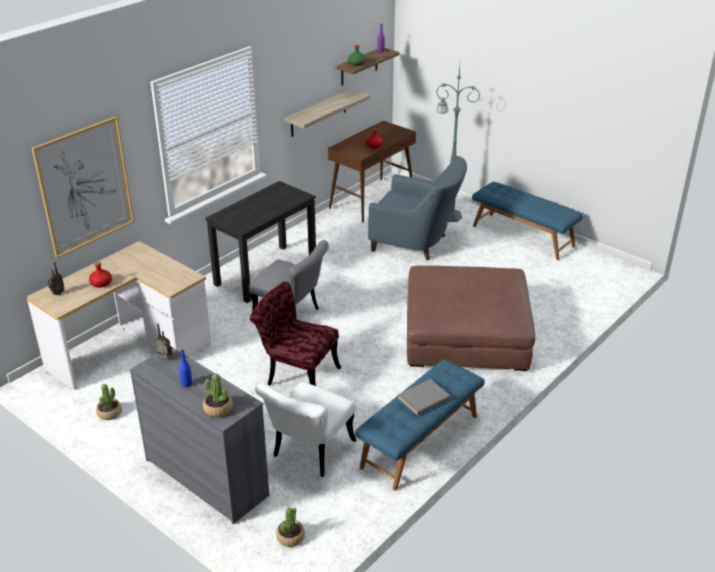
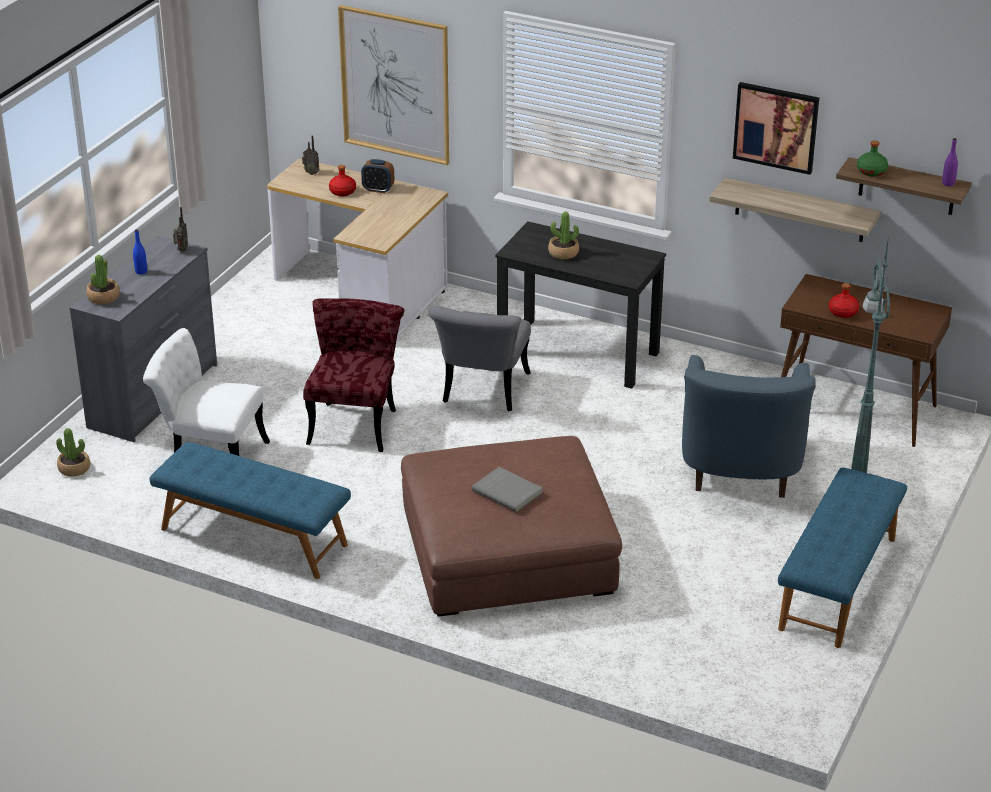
camera: 75 degrees right, 0 degrees up
potted plant [96,384,122,420] -> potted plant moved to [548,212,579,259]
grey book [398,379,451,415] -> grey book moved to [472,467,542,513]
none -> alarm clock [361,159,394,193]
none -> picture [733,82,819,175]

